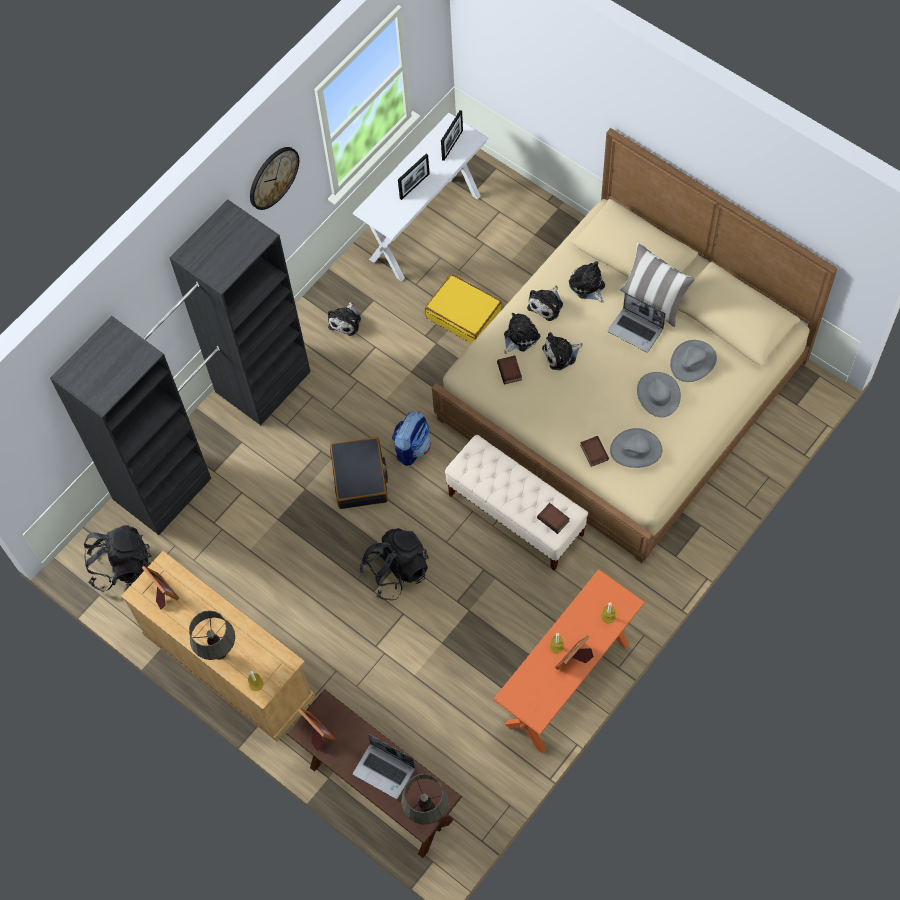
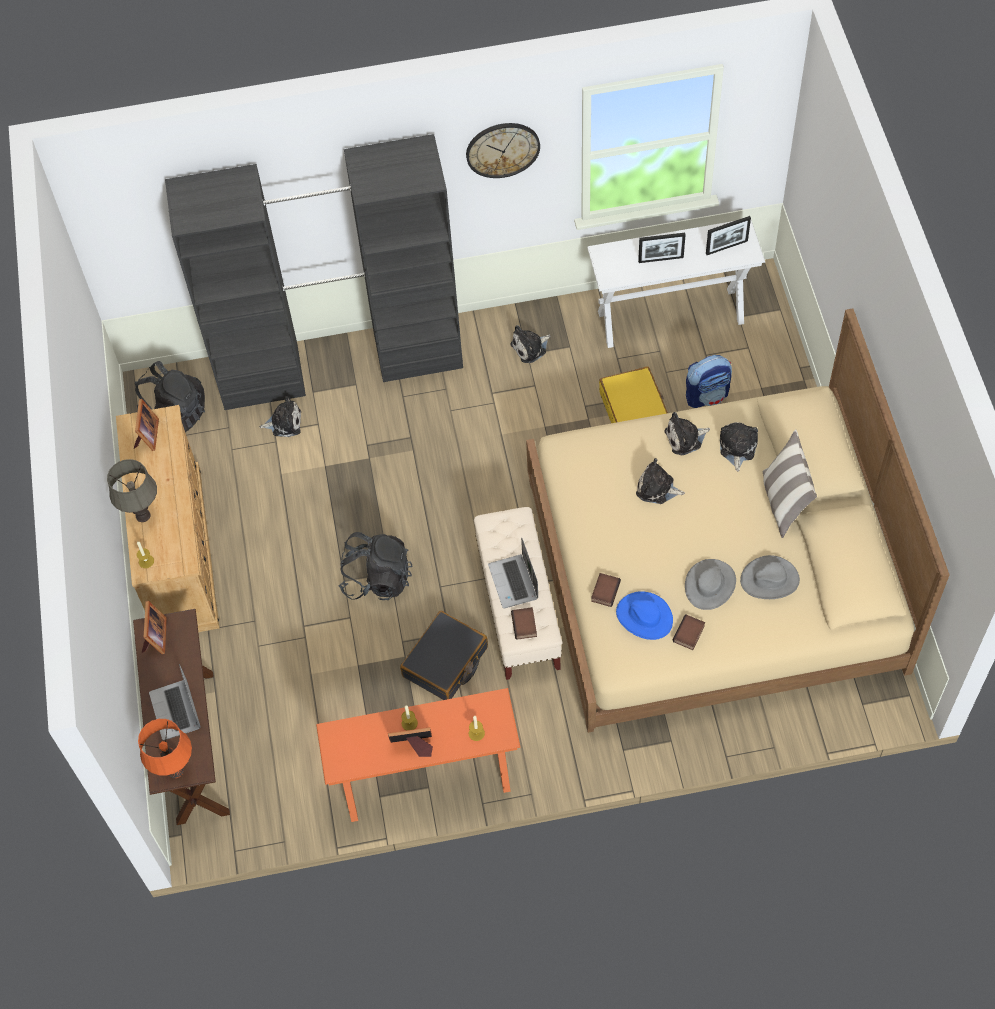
camera: 40 degrees right, 5 degrees down
black suitcase [330,437,388,509] -> black suitcase moved to [400,611,488,700]
backpack [392,411,431,466] -> backpack moved to [686,355,732,408]
grey table lamp [401,774,449,825] -> orange table lamp [138,719,192,778]
book [497,356,522,384] -> book moved to [673,614,705,650]
plush toy [504,313,540,354] -> plush toy moved to [259,396,301,437]
laptop [608,292,666,352] -> laptop moved to [488,537,538,608]
grey hat [610,428,662,468] -> blue hat [616,591,673,640]

